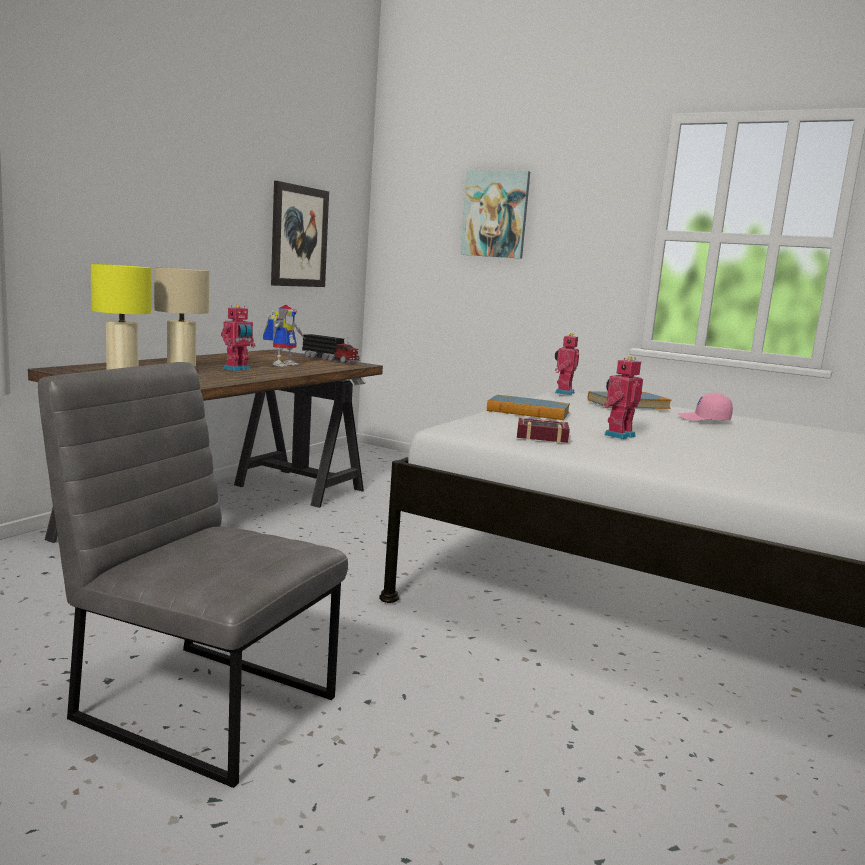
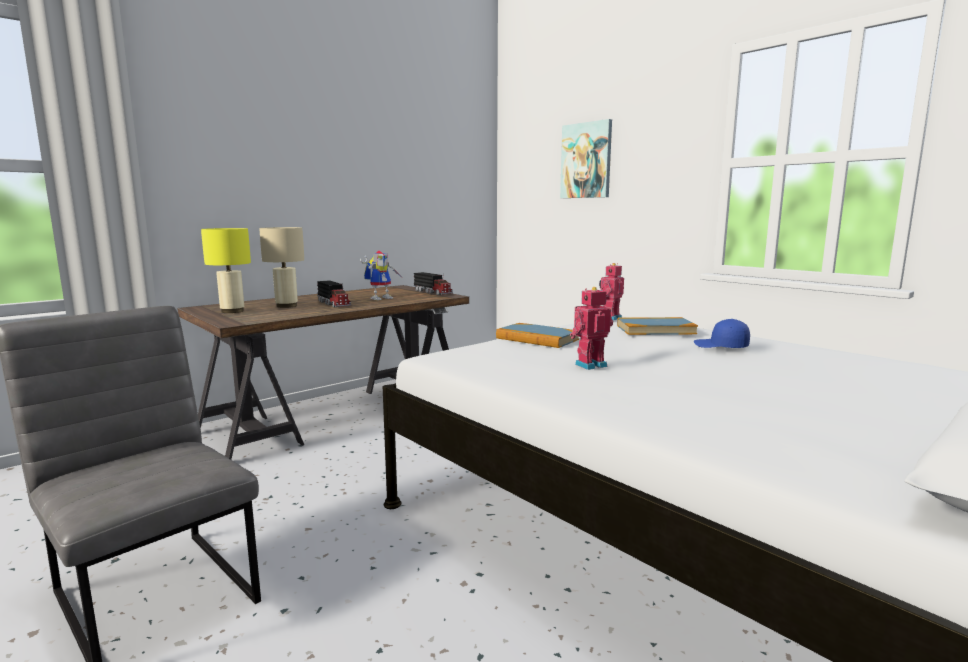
camera: 20 degrees right, 0 degrees up
toy robot [221,305,255,371] -> toy truck [317,280,351,308]
picture [271,181,329,287] -> none
book [517,418,570,443] -> none
pink cap [678,392,733,421] -> blue cap [694,319,750,348]

